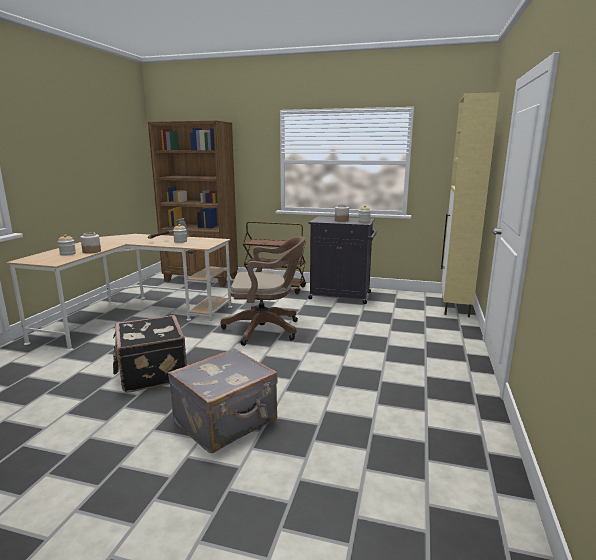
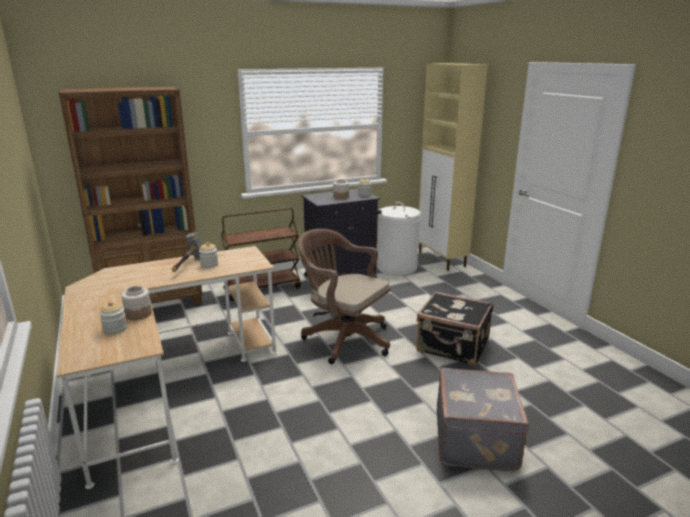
camera: 40 degrees left, 5 degrees up
black suitcase [113,315,187,392] -> black suitcase moved to [416,291,493,365]
brown office chair [221,236,305,346] -> brown office chair turned 105 degrees counterclockwise [298,229,391,364]
none -> white laundry basket [377,202,422,276]

